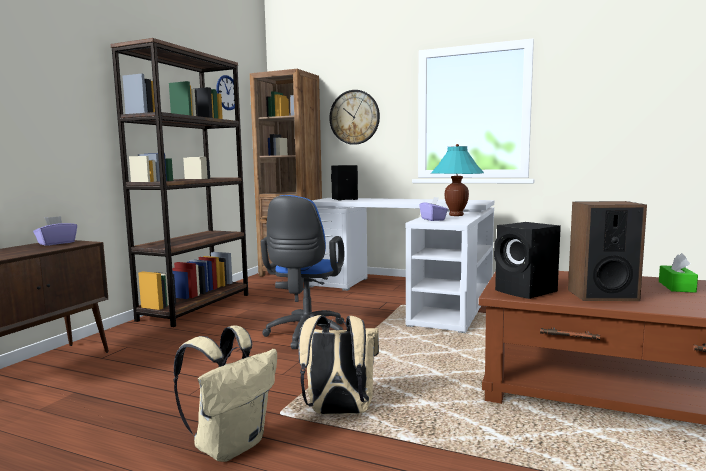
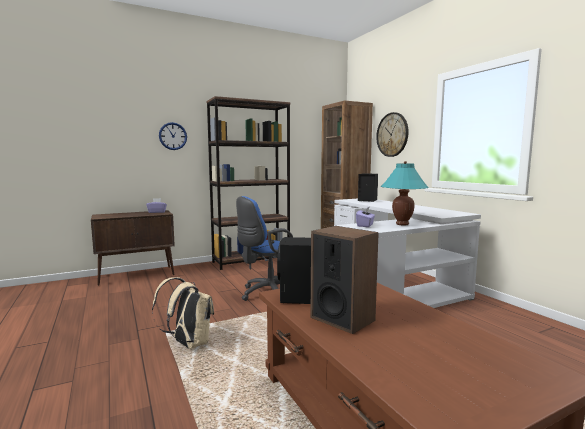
camera: 40 degrees right, 0 degrees up
beige backpack [174,326,277,462] -> none
wall clock [216,75,235,110] -> wall clock moved to [159,122,187,150]
green tissue box [659,253,698,293] -> none

